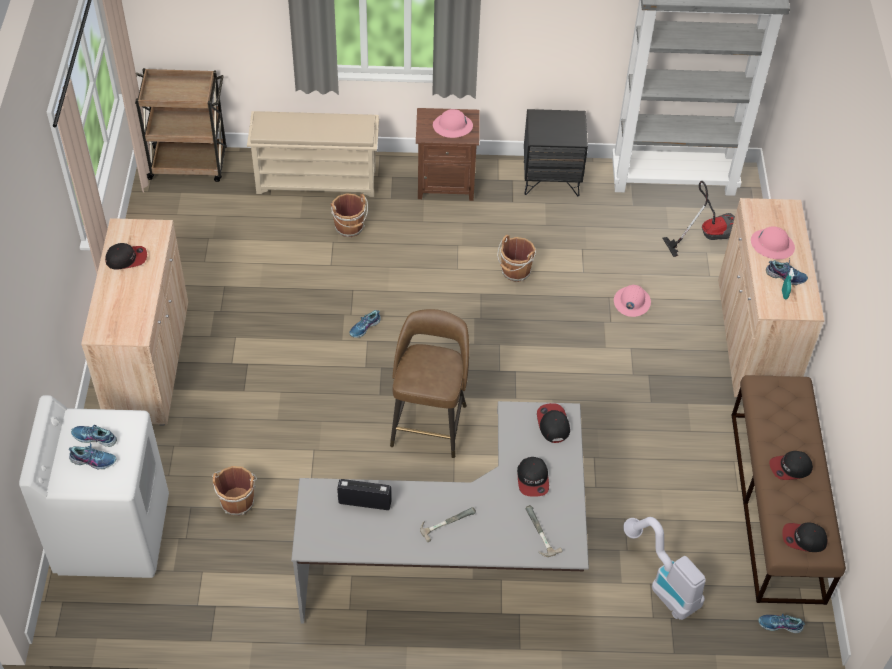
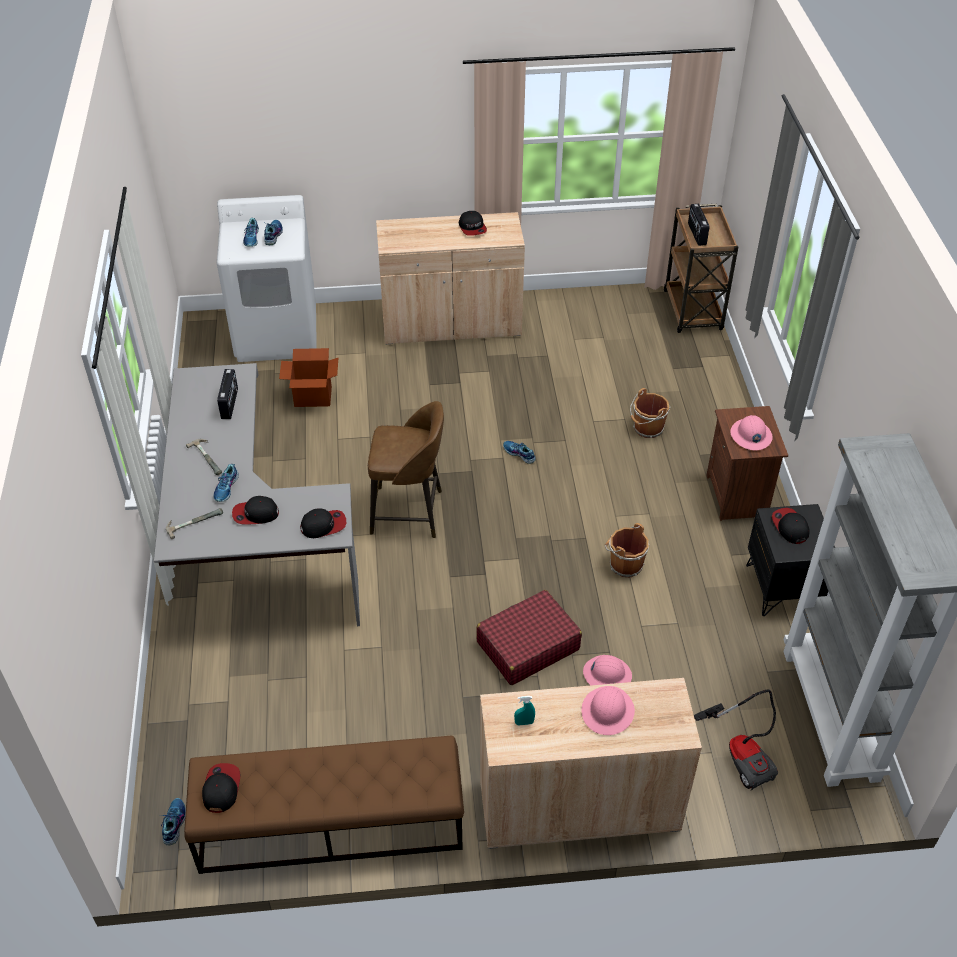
camera: 85 degrees right, 5 degrees down
brown bucket [212,466,257,516] -> cardboard box [279,348,339,407]
beige shoe rack [247,111,379,197] -> none
vacuum cleaner [623,517,706,620] -> none
shoe [766,259,808,285] -> shoe moved to [213,464,239,502]
cap [769,451,813,480] -> cap moved to [772,508,810,544]
none -> red suitcase [476,590,582,685]
none -> radio [688,204,709,246]

